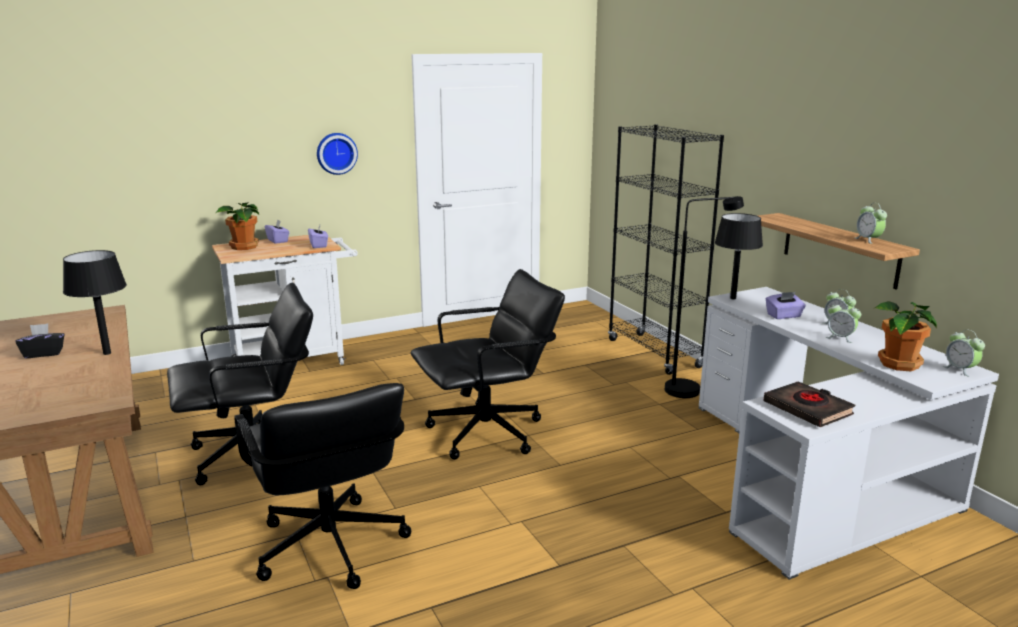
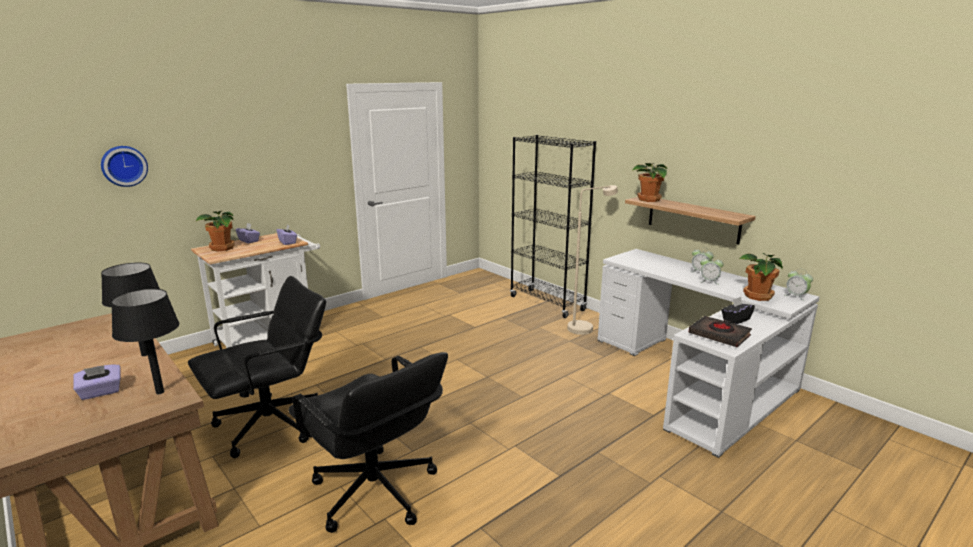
camera: 15 degrees left, 0 degrees up
black tissue box [15,324,65,358] -> black tissue box moved to [721,297,755,324]
wall clock [317,133,358,175] -> wall clock moved to [101,146,148,187]
black office chair [411,269,565,460] -> none
black floor lamp [665,196,744,398] -> beige floor lamp [567,185,618,335]
black table lamp [715,213,763,299] -> black table lamp moved to [111,289,179,394]
purple tissue box [766,292,806,319] -> purple tissue box moved to [73,365,120,400]
alarm clock [855,203,887,244] -> none
none -> potted plant [632,163,667,202]

